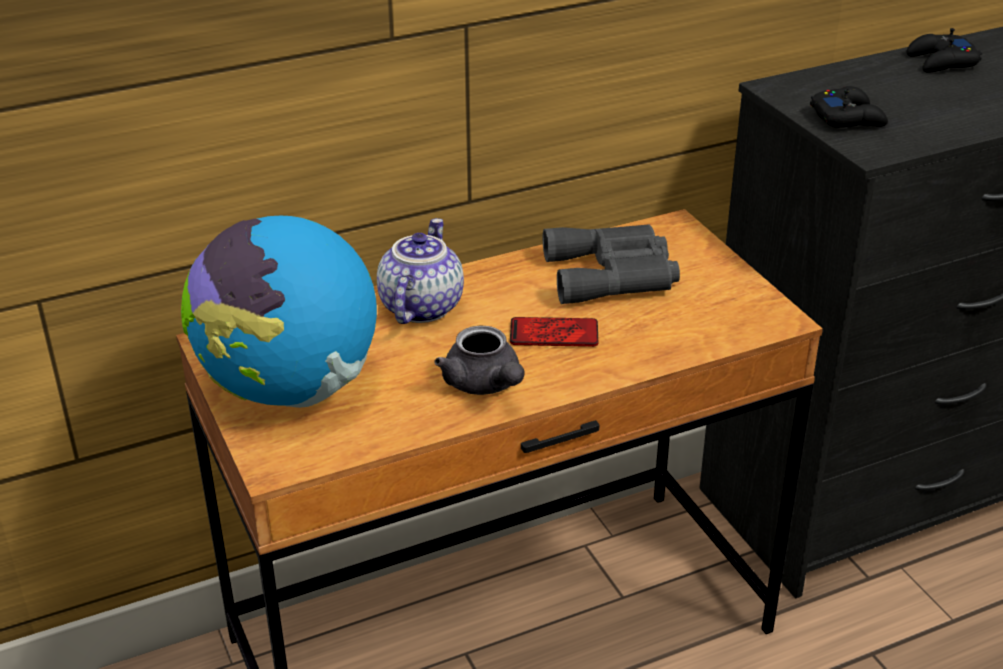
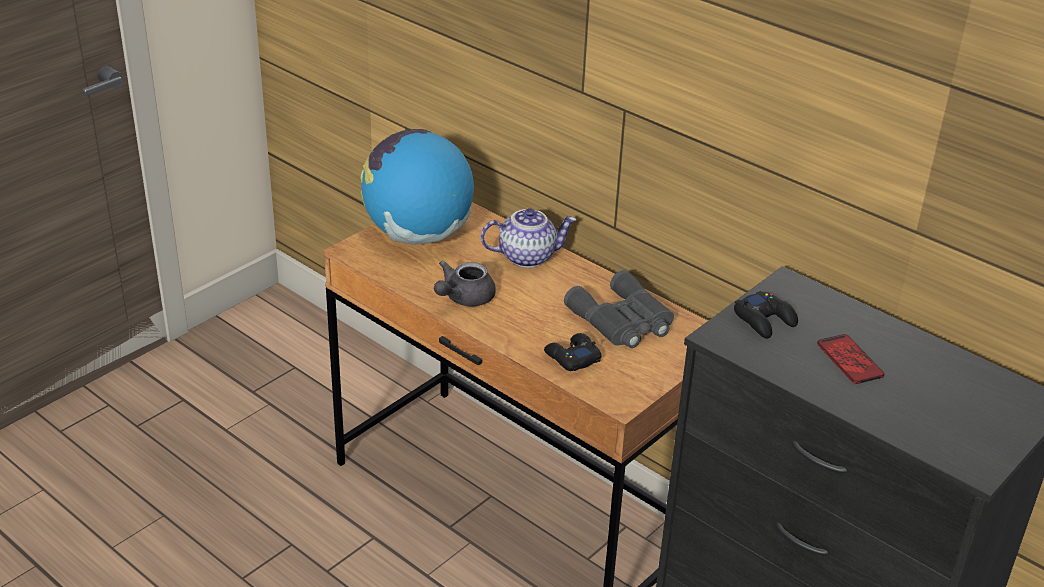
camera: 65 degrees right, 0 degrees up
phone [510,317,598,347] -> phone moved to [817,334,884,384]
black game controller [906,28,982,73] -> black game controller moved to [544,333,601,371]

